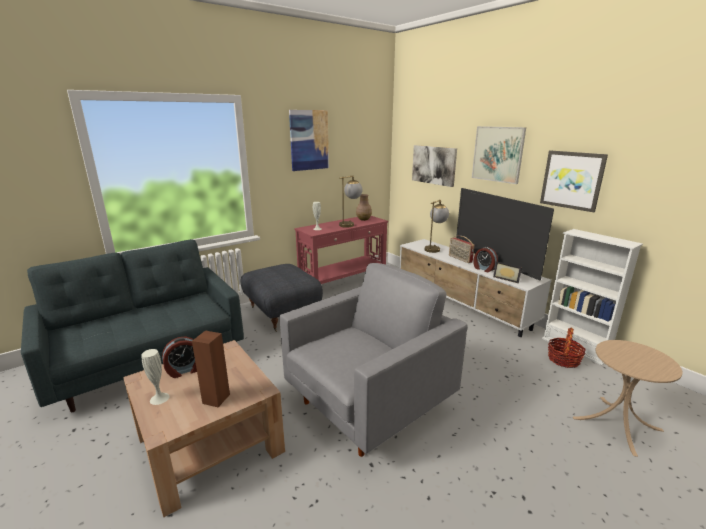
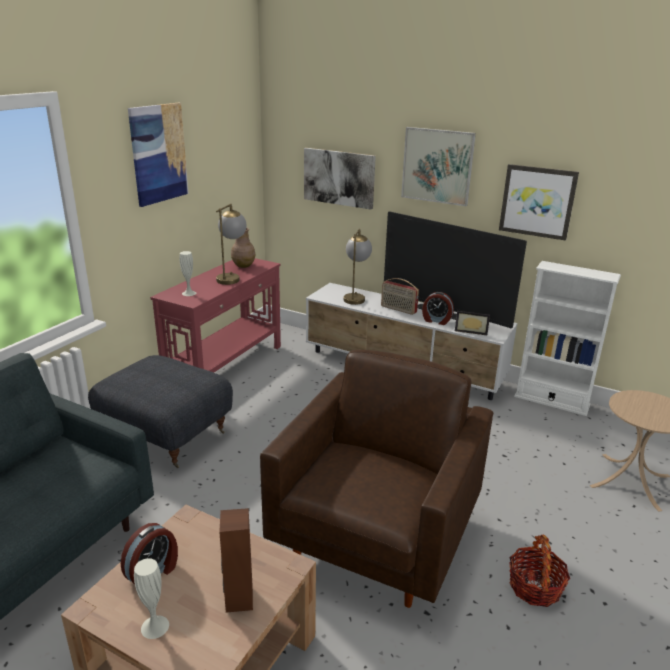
camera: 25 degrees left, 5 degrees up
grey armchair [280,263,467,457] -> brown armchair [260,350,493,608]
basket [548,328,586,368] -> basket moved to [509,534,570,607]

